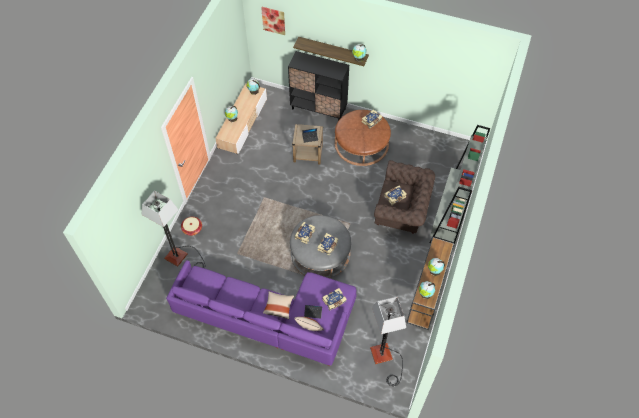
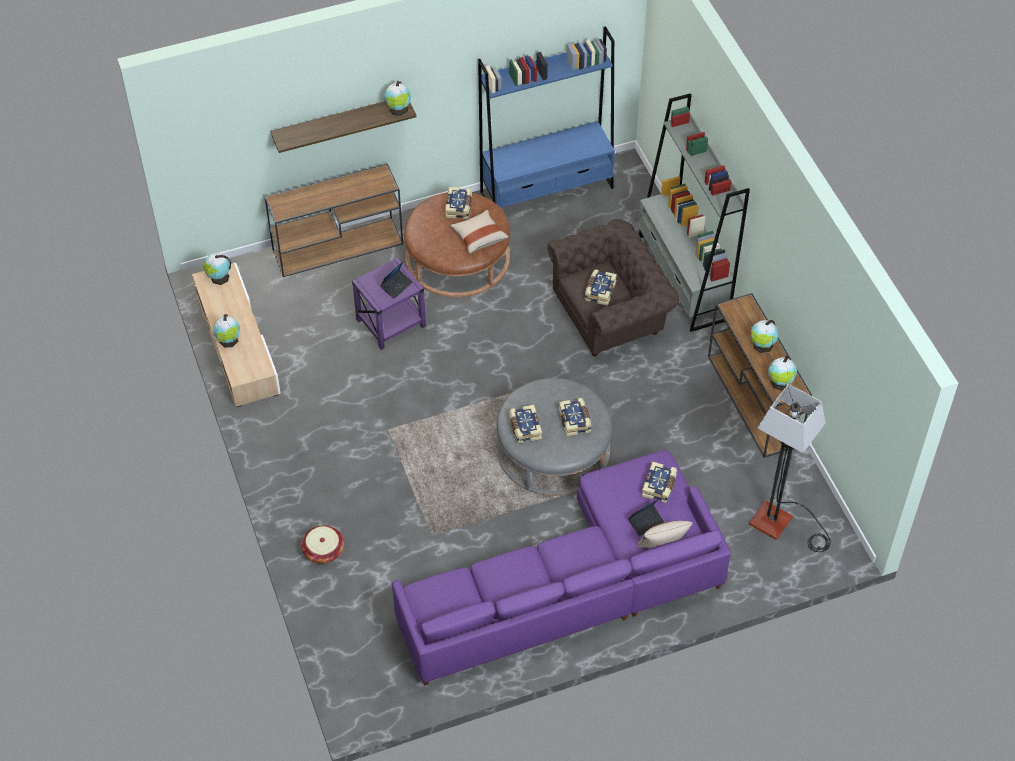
camera: 40 degrees left, 5 degrees down
floor lamp [142,191,205,268] -> none
picture [261,7,285,35] -> none
beige pillow [263,291,294,319] -> beige pillow moved to [450,210,509,254]
black cabinet [288,51,349,121] -> brown console table [264,163,403,277]
beige side table [292,124,323,164] -> purple side table [352,258,426,350]
none -> blue bookcase [478,27,615,208]

